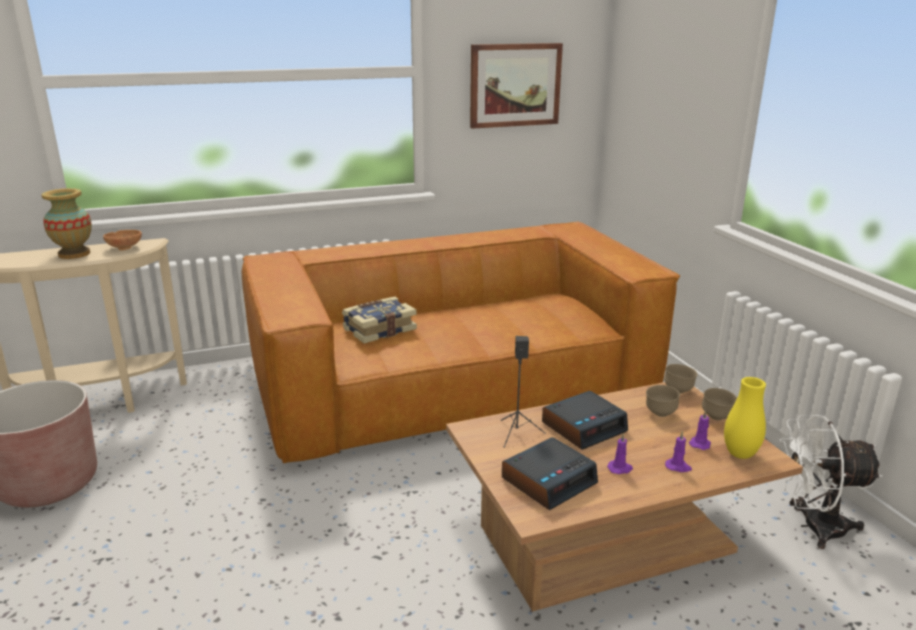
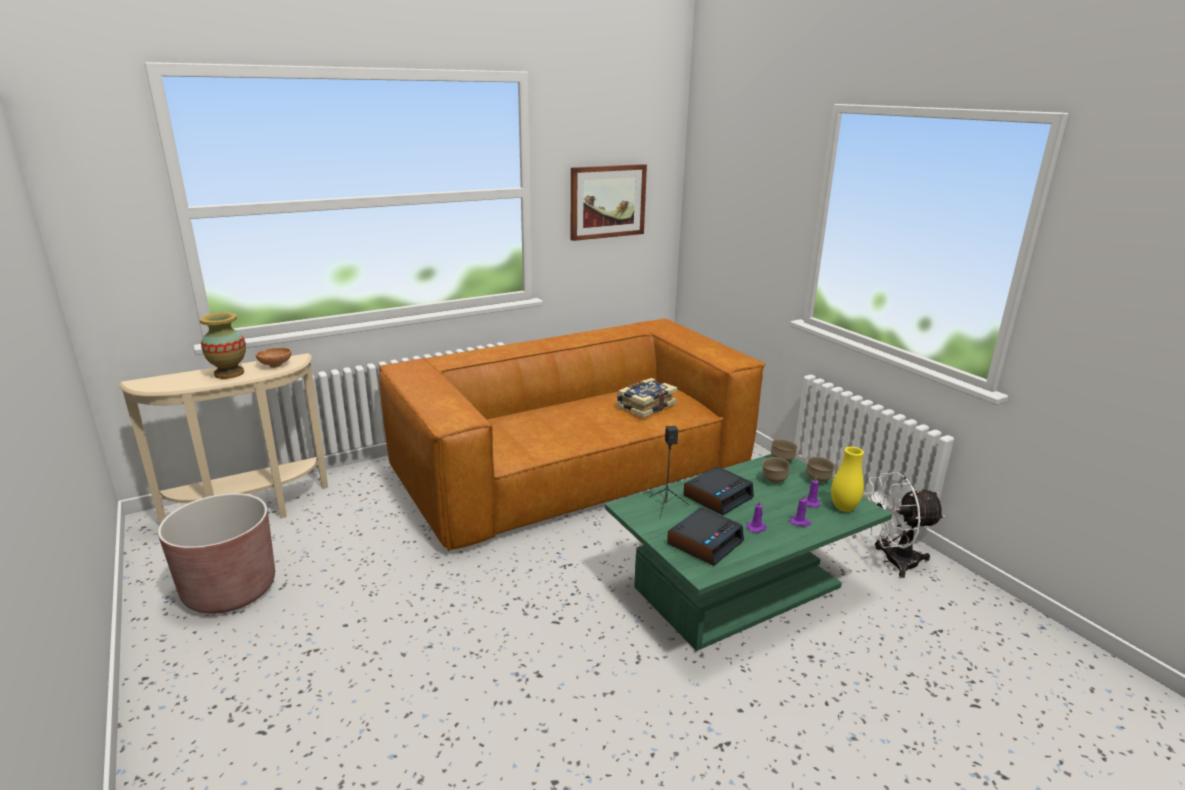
camera: 10 degrees left, 0 degrees up
book [342,297,417,344] -> book moved to [616,378,677,418]
brown coffee table [446,382,803,612] -> green coffee table [605,454,892,651]

